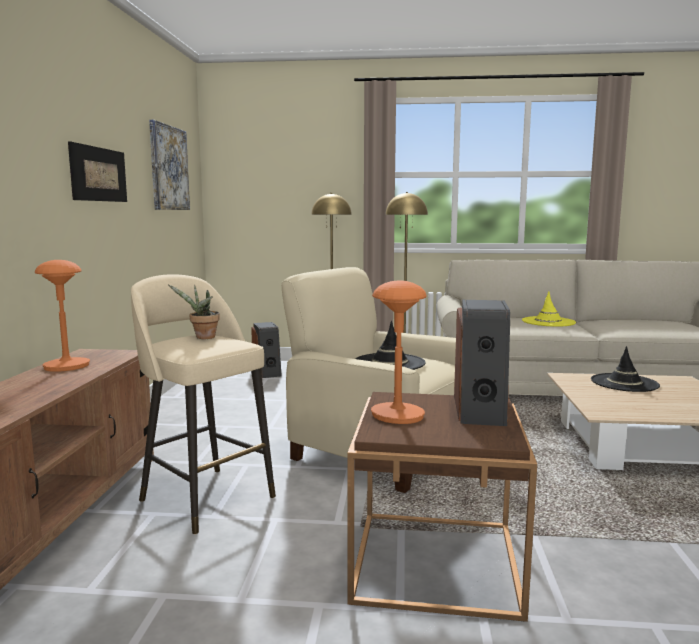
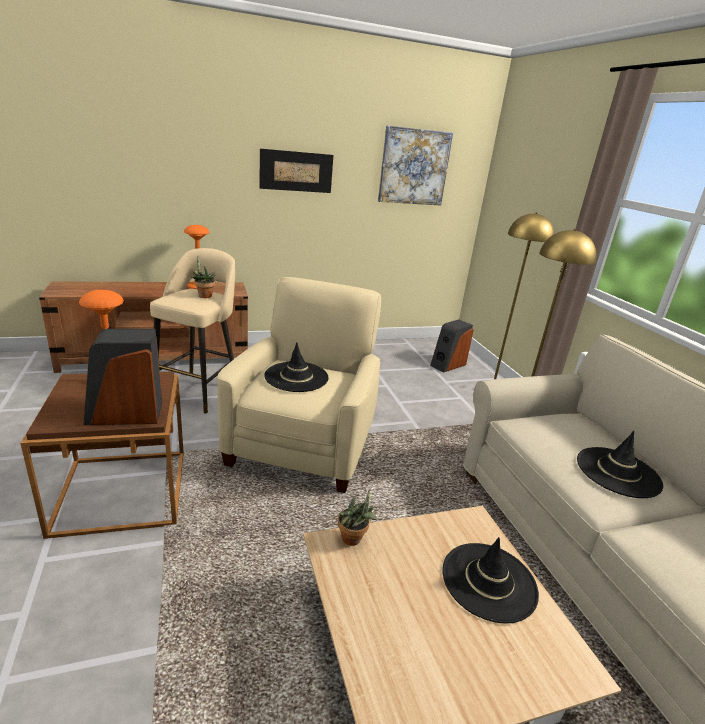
camera: 65 degrees right, 15 degrees up
yellow hat [522,291,576,327] -> black hat [577,431,663,498]
none -> potted plant [338,490,377,546]

